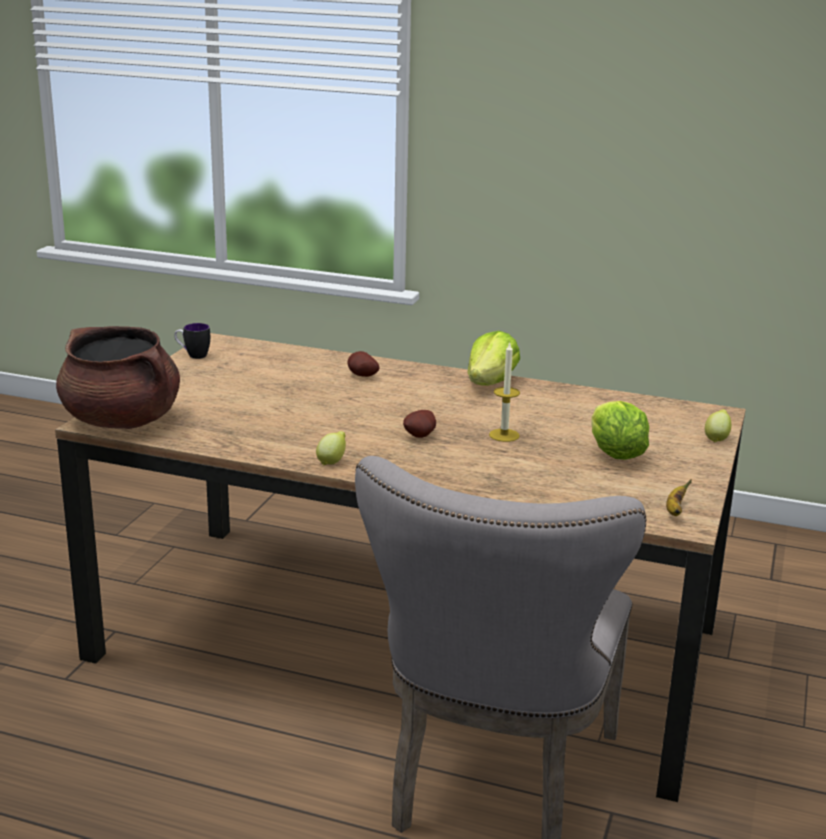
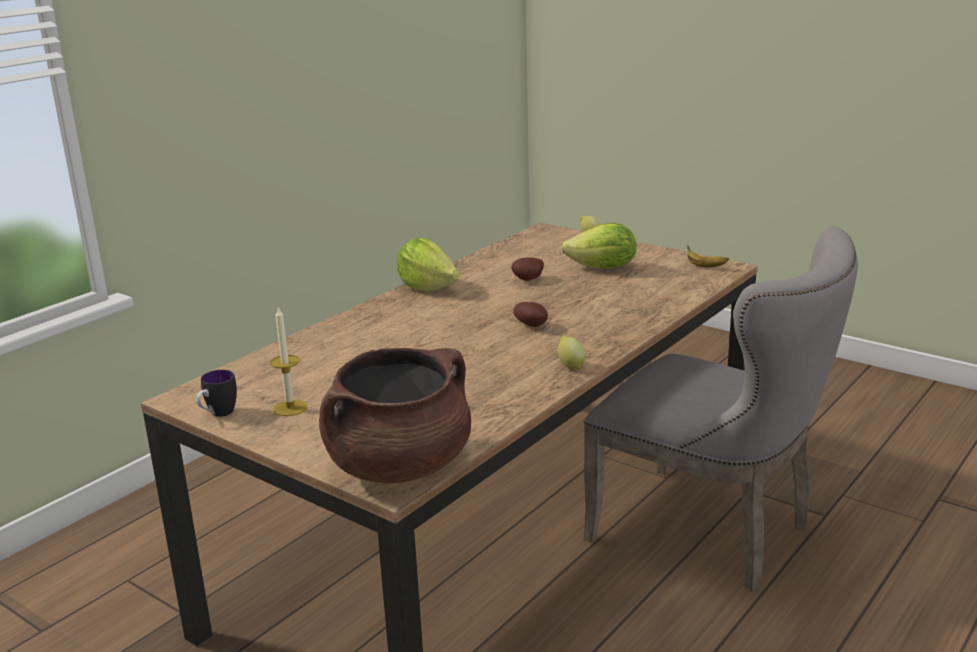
camera: 70 degrees left, 0 degrees up
potato [347,351,380,377] -> potato moved to [511,258,544,281]
candle [489,343,520,442] -> candle moved to [270,307,307,416]

